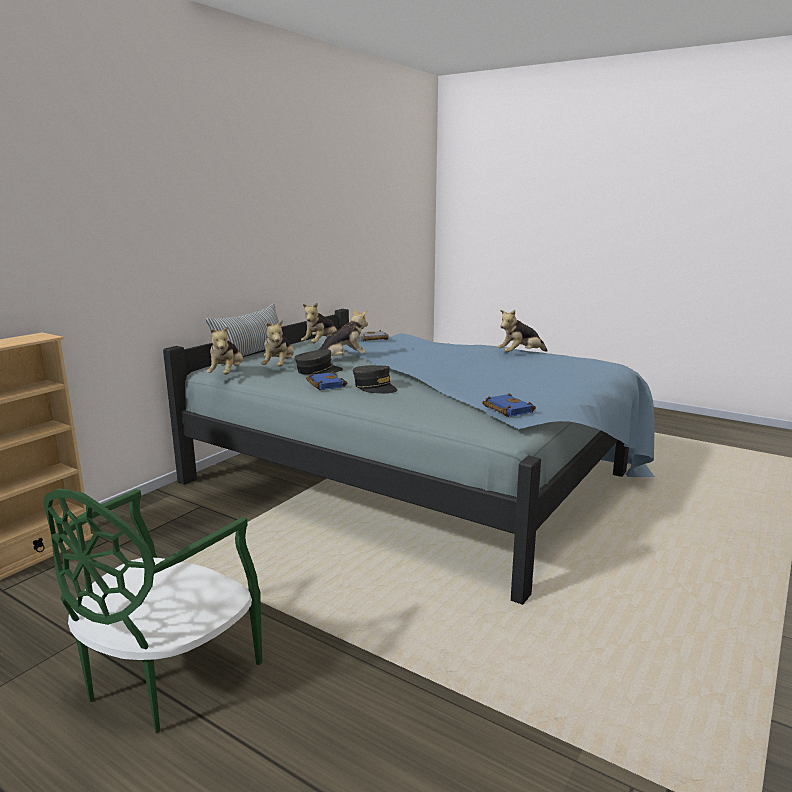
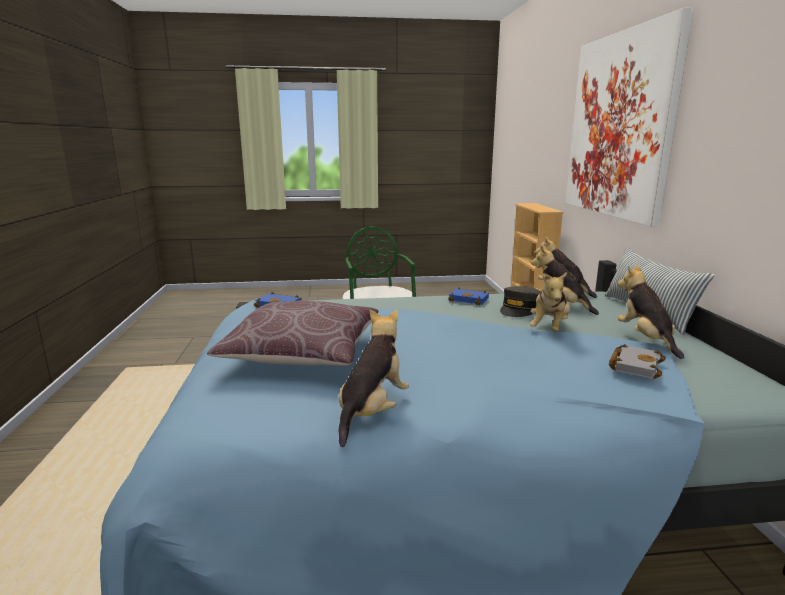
camera: 140 degrees right, 0 degrees up
grey cap [353,365,398,394] -> none
none -> brown pillow [207,301,379,366]
none -> picture [566,8,693,226]

